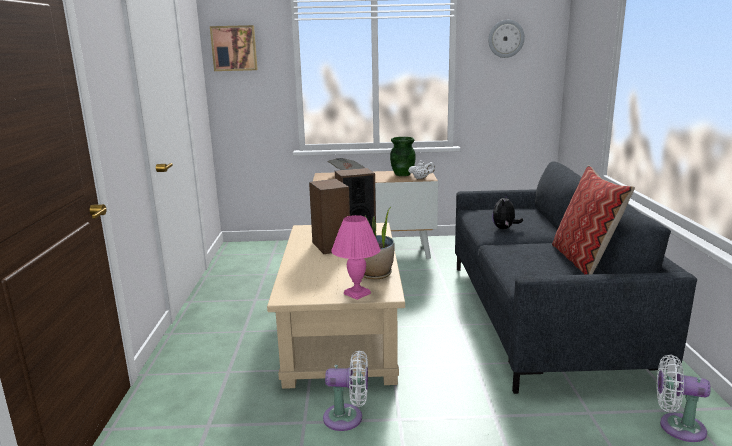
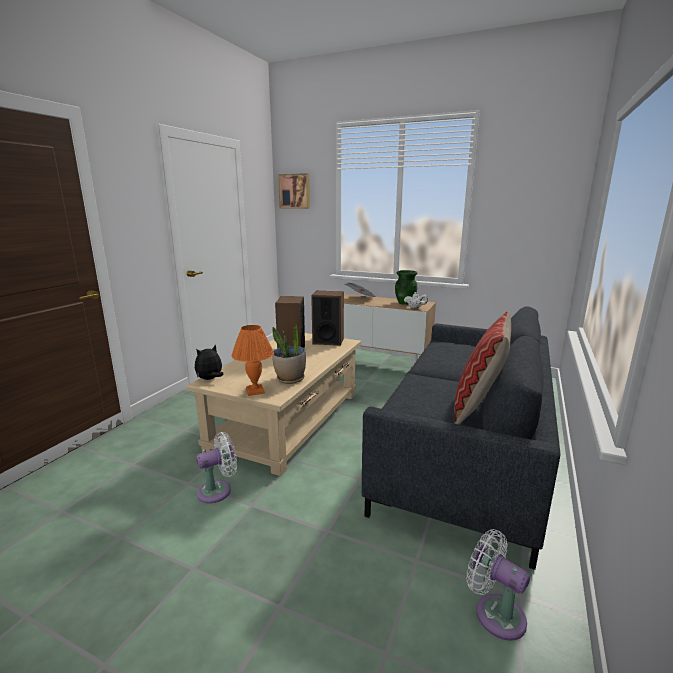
camera: 25 degrees right, 0 degrees up
white fan [323,350,368,431] -> white fan turned 60 degrees counterclockwise [196,432,237,503]
pink table lamp [331,215,381,300] -> orange table lamp [232,325,274,396]
wall clock [488,20,525,58] -> none
plush toy [492,194,523,229] -> plush toy moved to [195,345,224,380]

